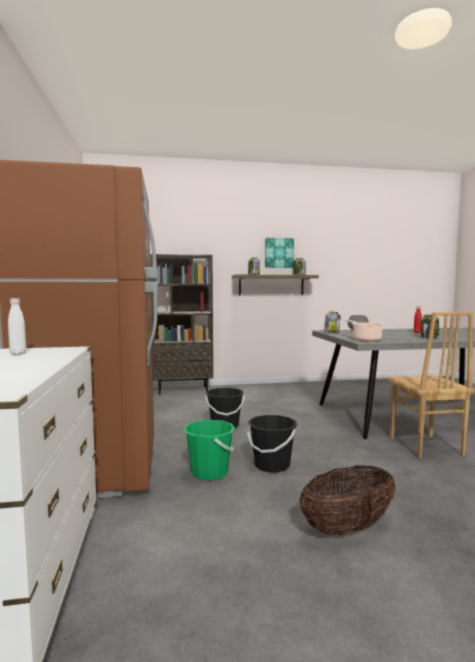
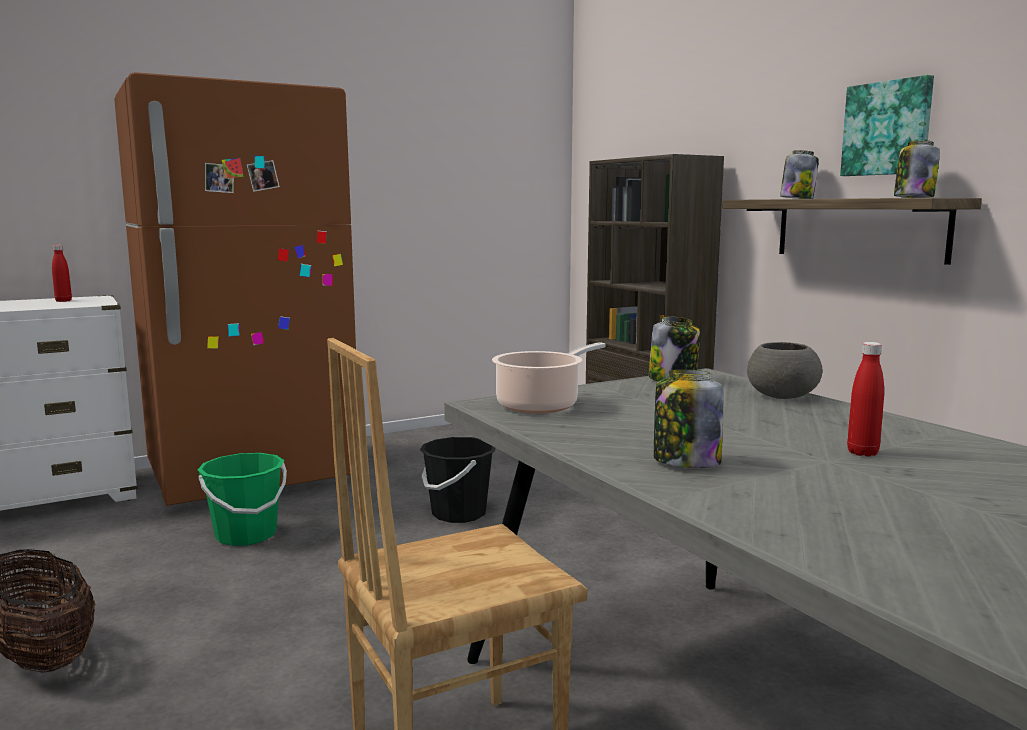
camera: 70 degrees right, 5 degrees up
white bottle [8,298,26,355] -> red bottle [52,245,72,302]
black bucket [247,415,297,472] -> none

